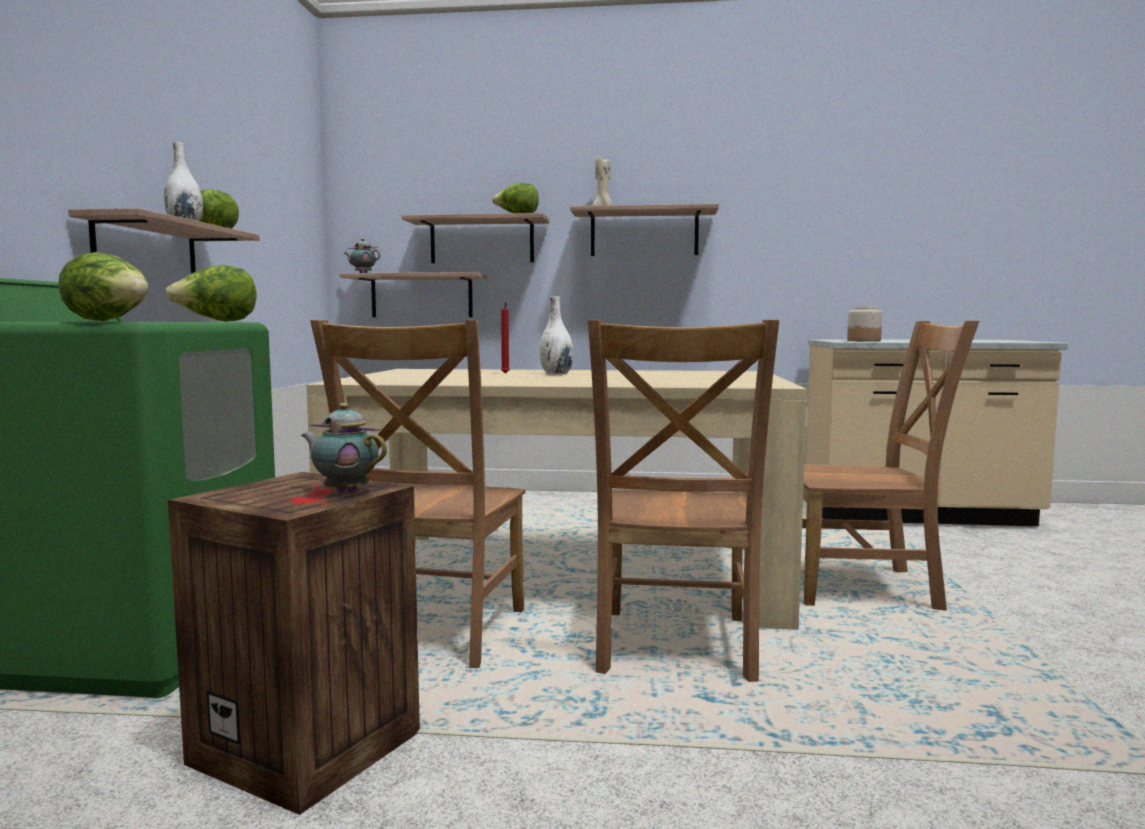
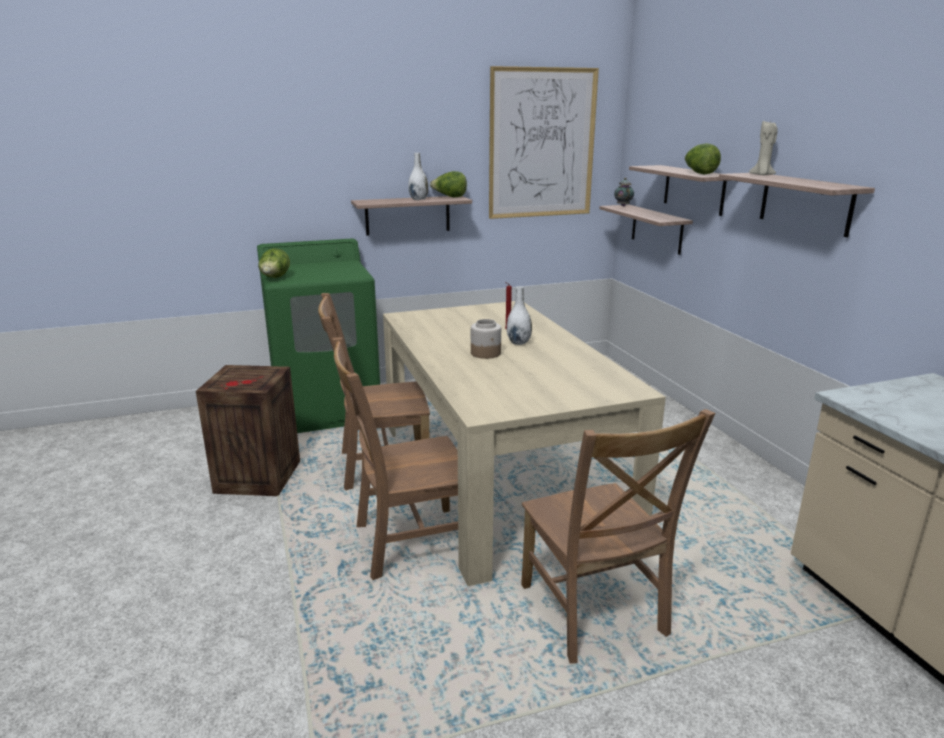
camera: 65 degrees right, 15 degrees up
lettuce [165,265,257,322] -> none
teapot [301,403,387,494] -> none
jar [847,306,882,342] -> jar moved to [471,319,501,359]
none -> picture [489,66,599,219]

